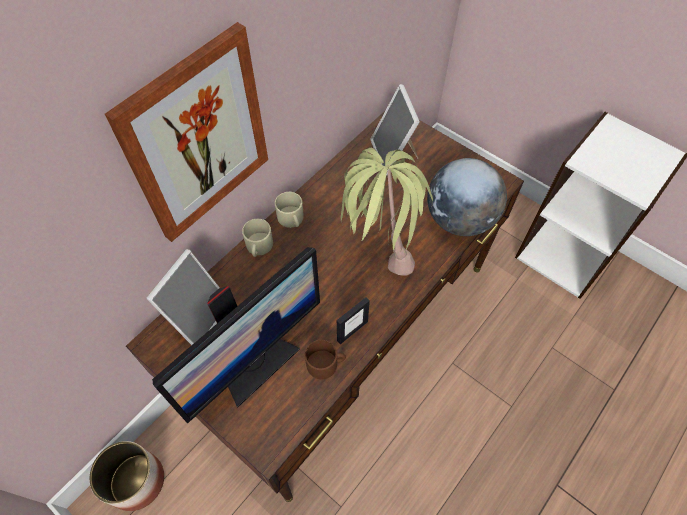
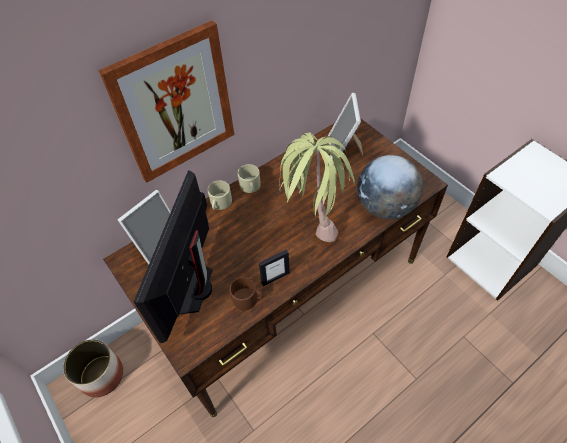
camera: 15 degrees right, 5 degrees down
monitor [152,247,320,424] -> monitor turned 135 degrees clockwise [134,171,212,343]

